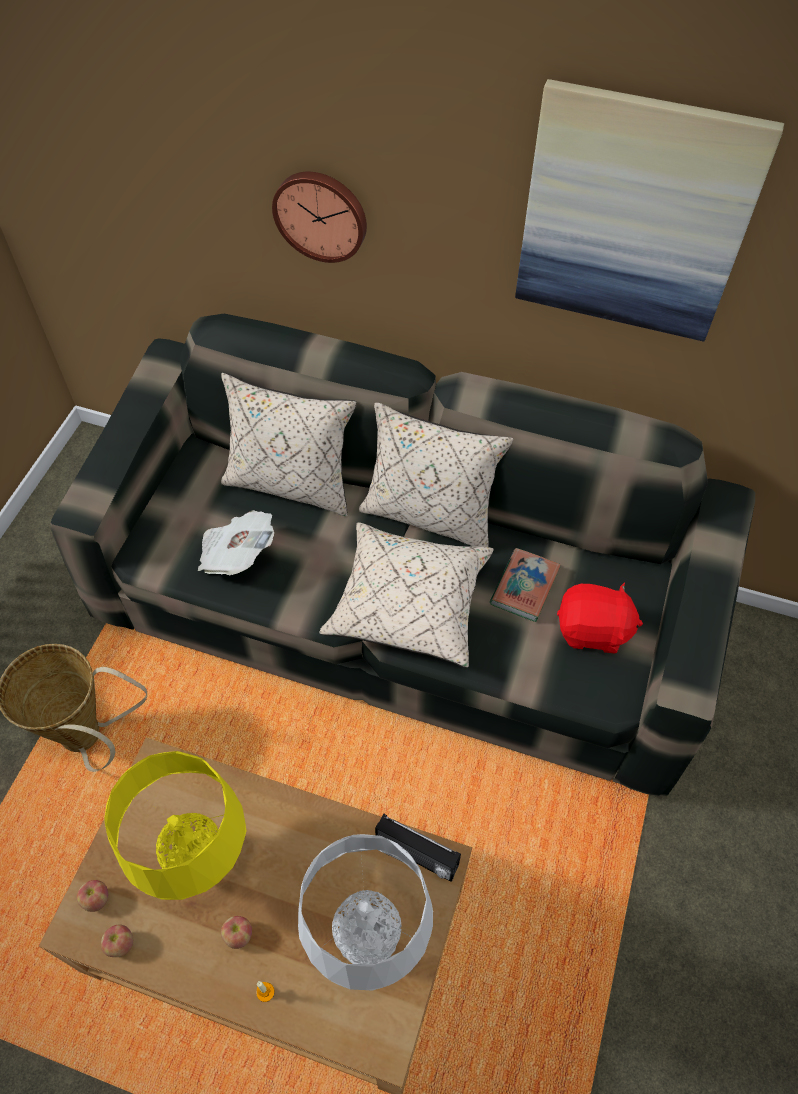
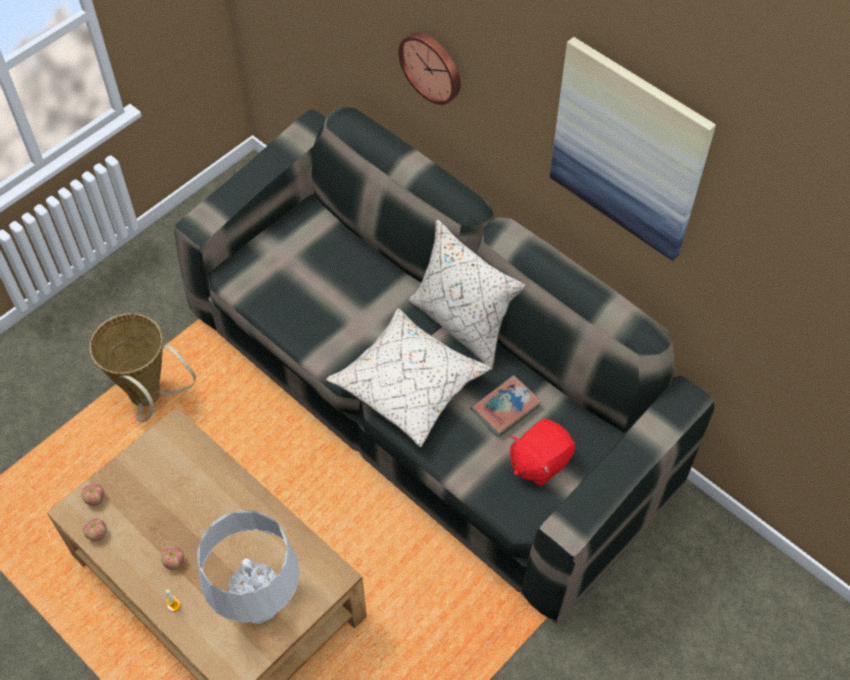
camera: 25 degrees right, 0 degrees up
yellow table lamp [104,751,246,900] -> none
newspaper [198,510,274,575] -> none
beige pillow [221,372,356,516] -> none
radio [375,814,461,882] -> none
red plush toy [557,582,643,653] -> red plush toy turned 105 degrees clockwise [510,419,576,486]

